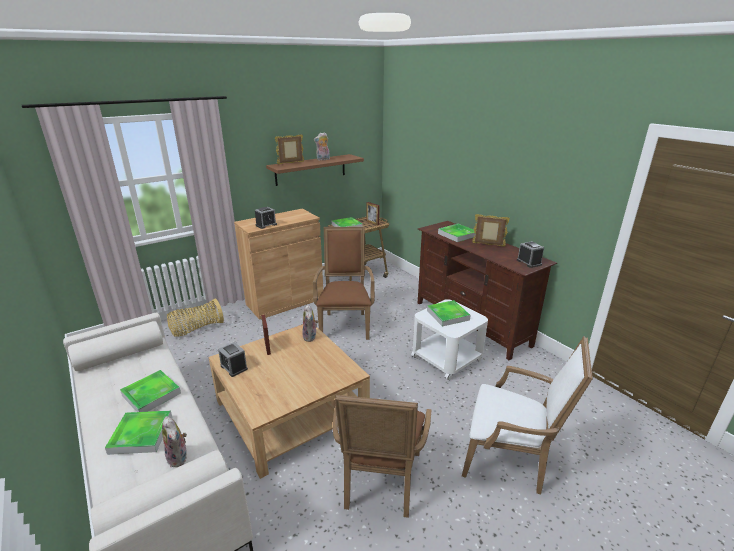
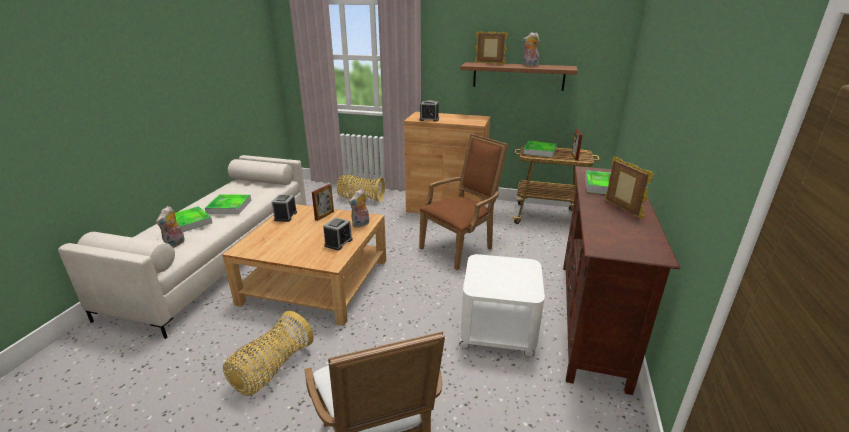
camera: 50 degrees right, 0 degrees up
brown armchair [333,395,432,518] -> basket [223,311,314,396]
tray [427,300,471,326] -> none
alarm clock [517,241,544,268] -> alarm clock moved to [323,218,353,250]

